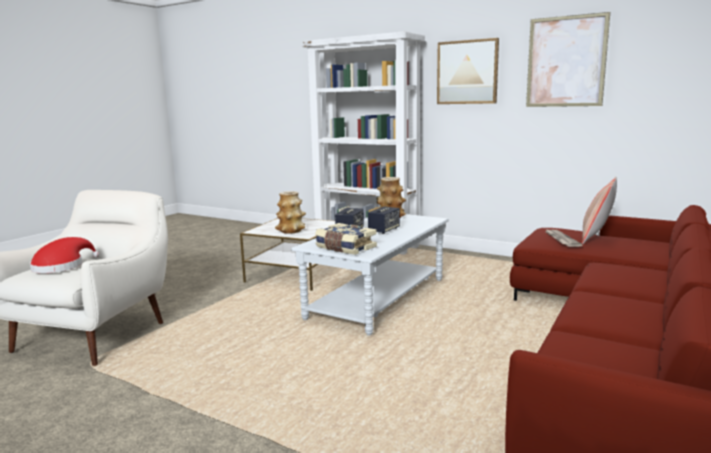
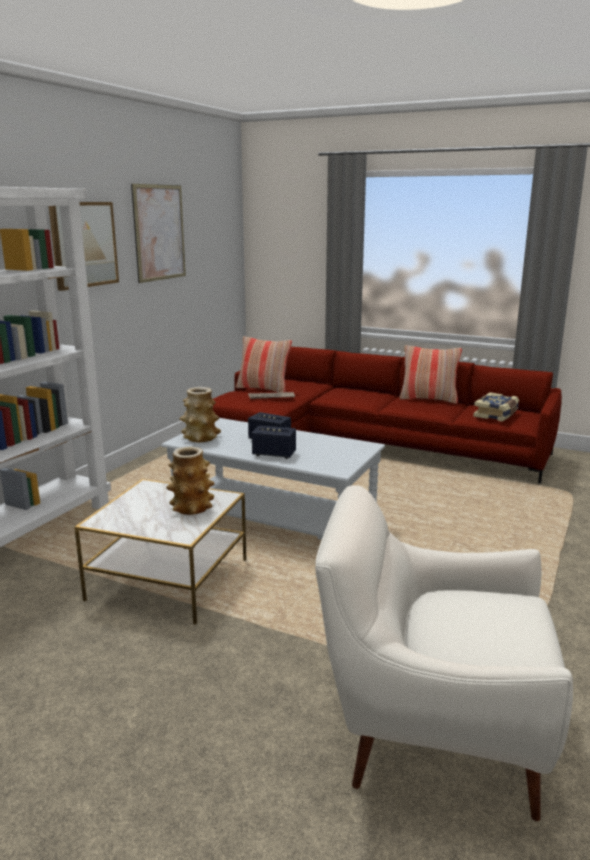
camera: 95 degrees left, 5 degrees up
red hat [30,237,99,273] -> none
book [315,223,377,255] -> book moved to [473,392,519,422]
none -> pillow [399,345,462,404]

